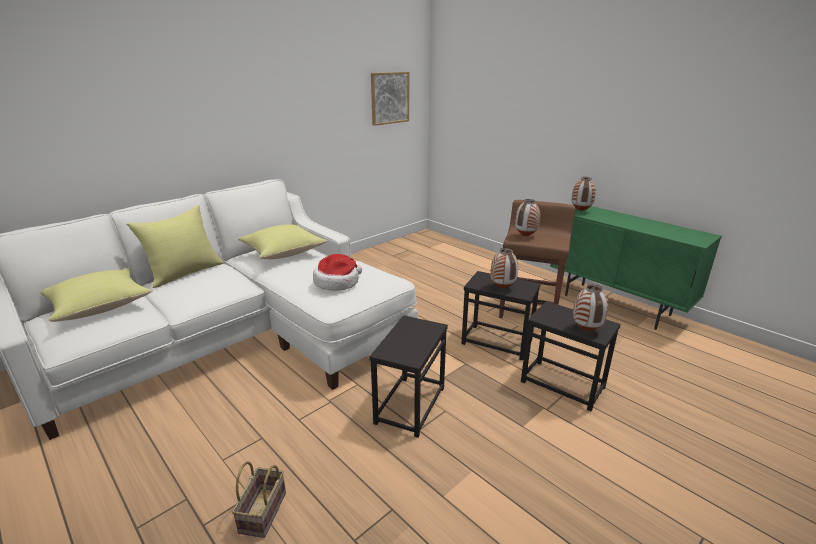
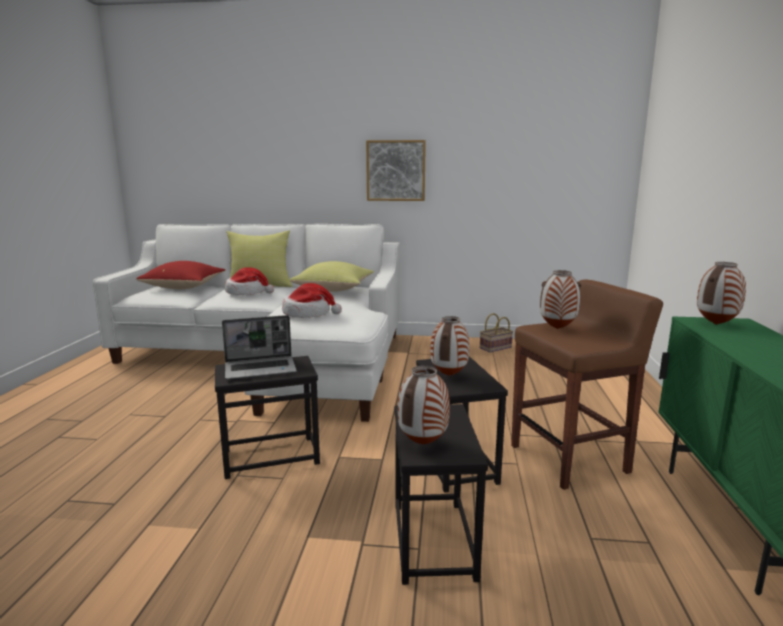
camera: 50 degrees right, 10 degrees down
yellow pillow [41,268,153,322] -> red pillow [136,261,226,289]
basket [232,461,286,538] -> basket moved to [480,313,513,352]
picture [371,72,409,126] -> picture moved to [366,140,426,201]
none -> laptop [222,315,297,379]
none -> hat [225,267,274,295]

